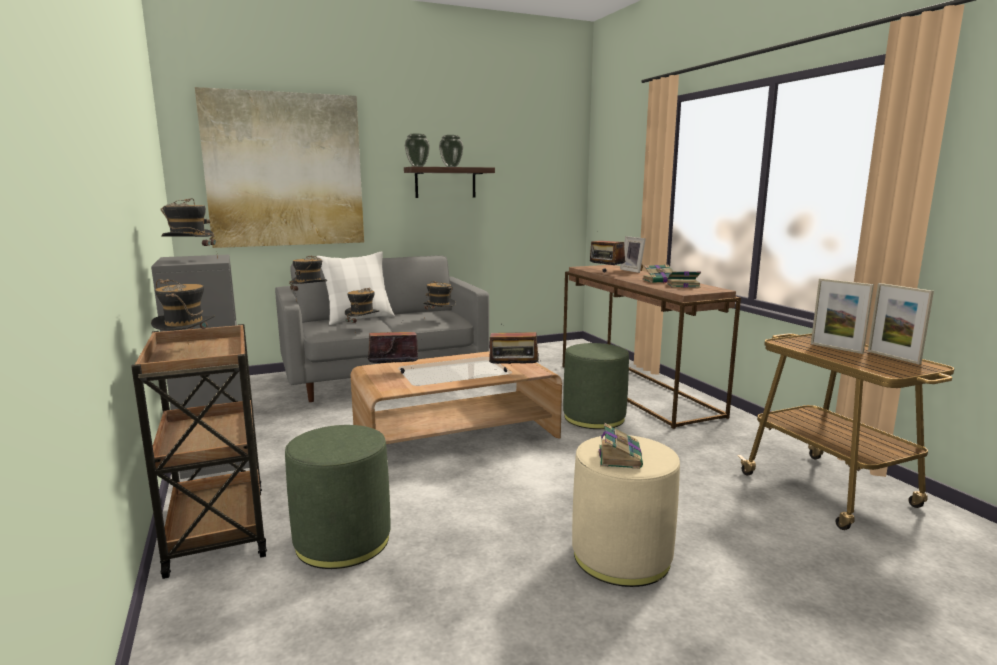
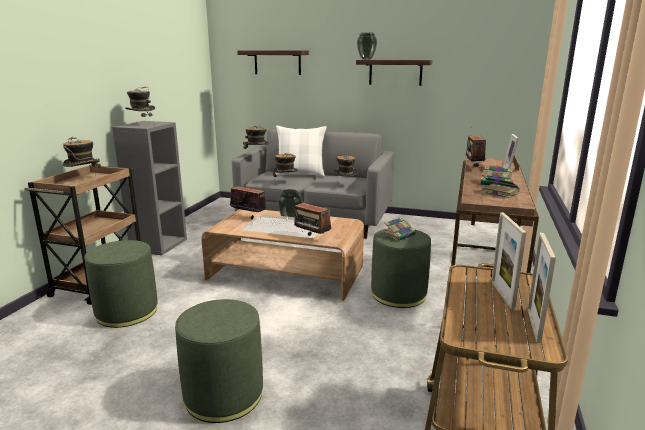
camera: 40 degrees right, 5 degrees up
picture [195,87,364,248] -> shelf [237,50,309,75]
vase [439,135,463,167] -> vase moved to [277,189,303,223]
beige ottoman [572,435,680,587] -> green ottoman [175,299,263,423]
book [599,423,643,469] -> book moved to [382,217,416,241]

